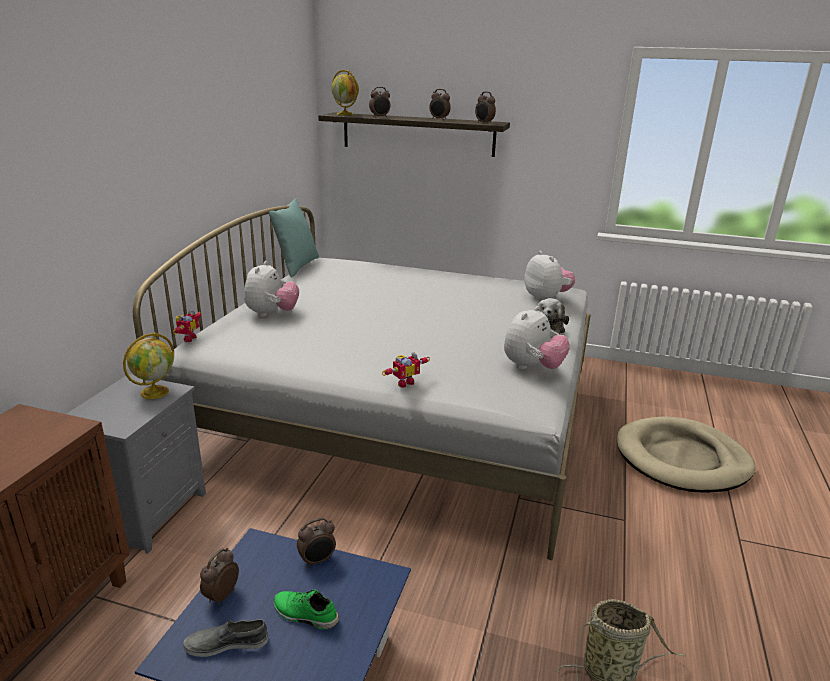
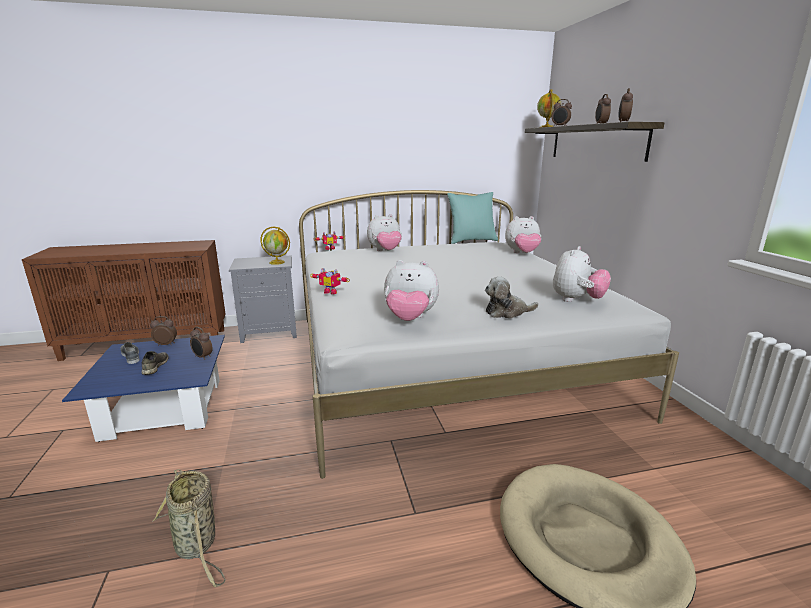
camera: 60 degrees right, 5 degrees down
green shoe [273,589,339,630] -> grey shoe [141,351,168,375]
none -> plush toy [505,216,541,253]

